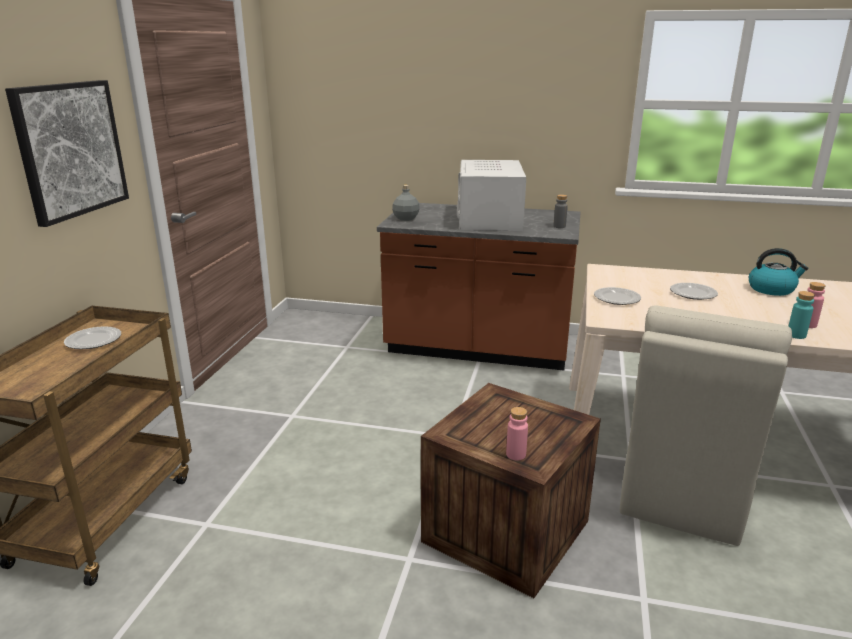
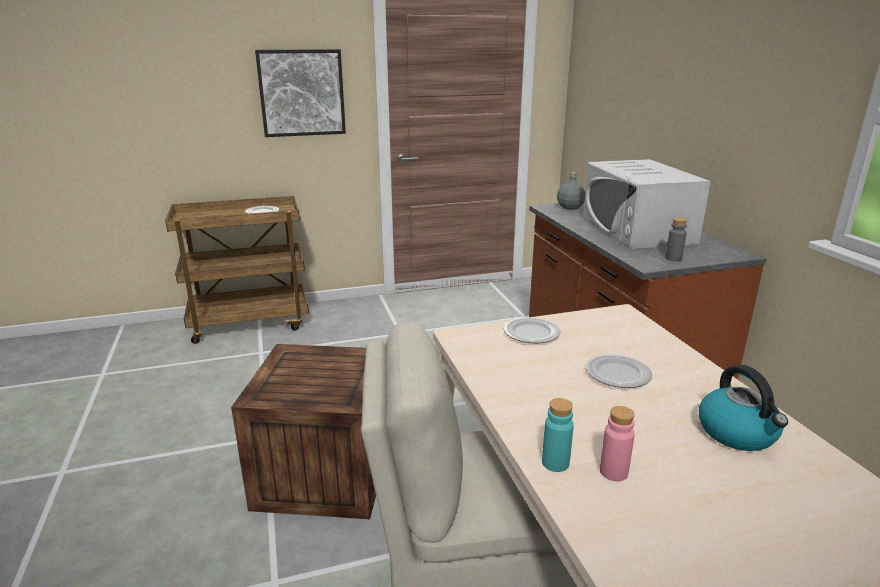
camera: 60 degrees right, 0 degrees up
white microwave [457,160,526,231] -> white microwave turned 75 degrees counterclockwise [583,159,711,249]
pink bottle [506,407,528,460] -> none

